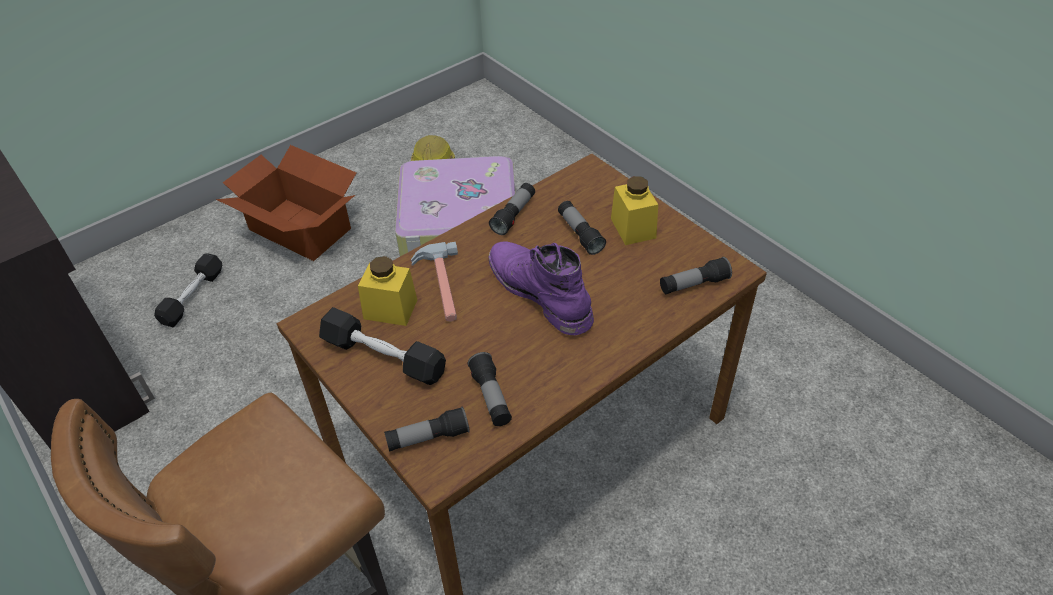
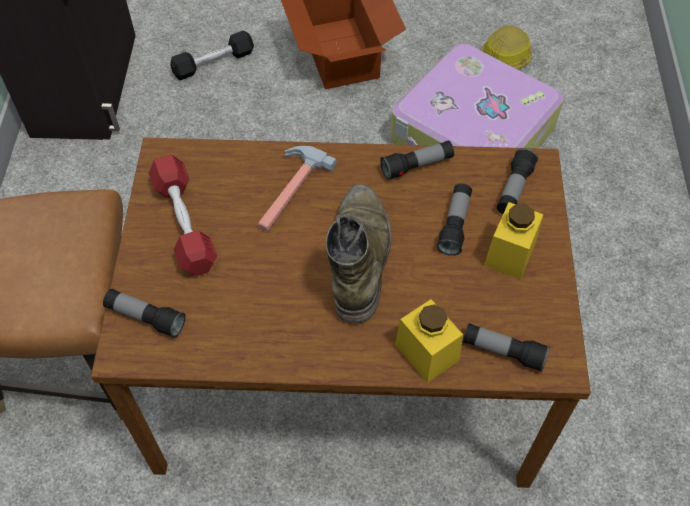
camera: 40 degrees right, 10 degrees up
black dumbbell [319,307,446,385] -> red dumbbell [149,154,217,276]
yellow jar [358,256,417,326] -> yellow jar moved to [395,299,463,383]
flashlight [468,352,512,426] -> flashlight moved to [497,148,538,214]
purple boot [489,241,594,335] -> green boot [326,184,392,323]

